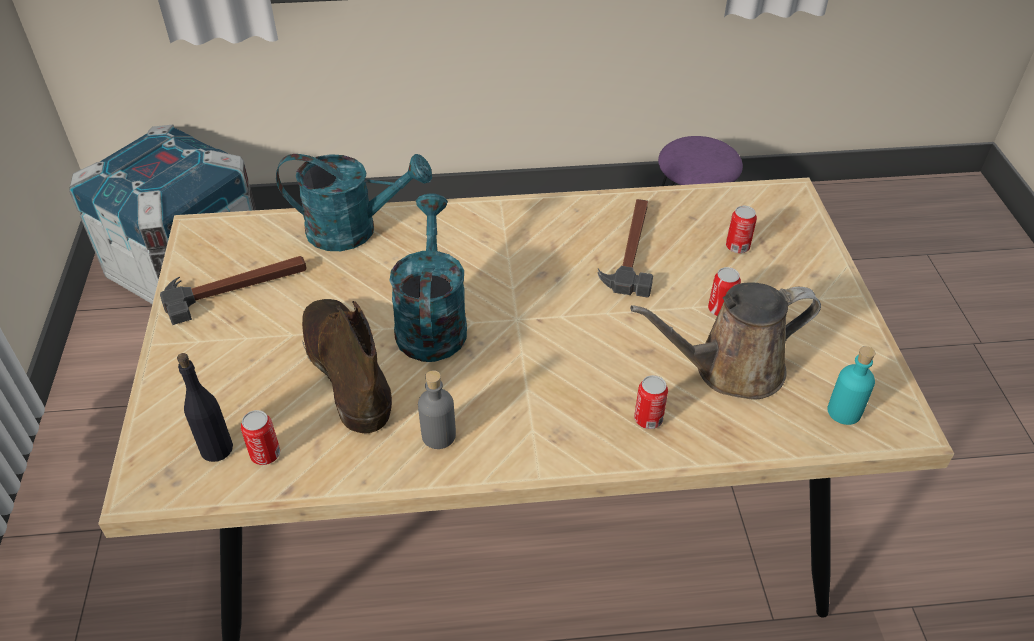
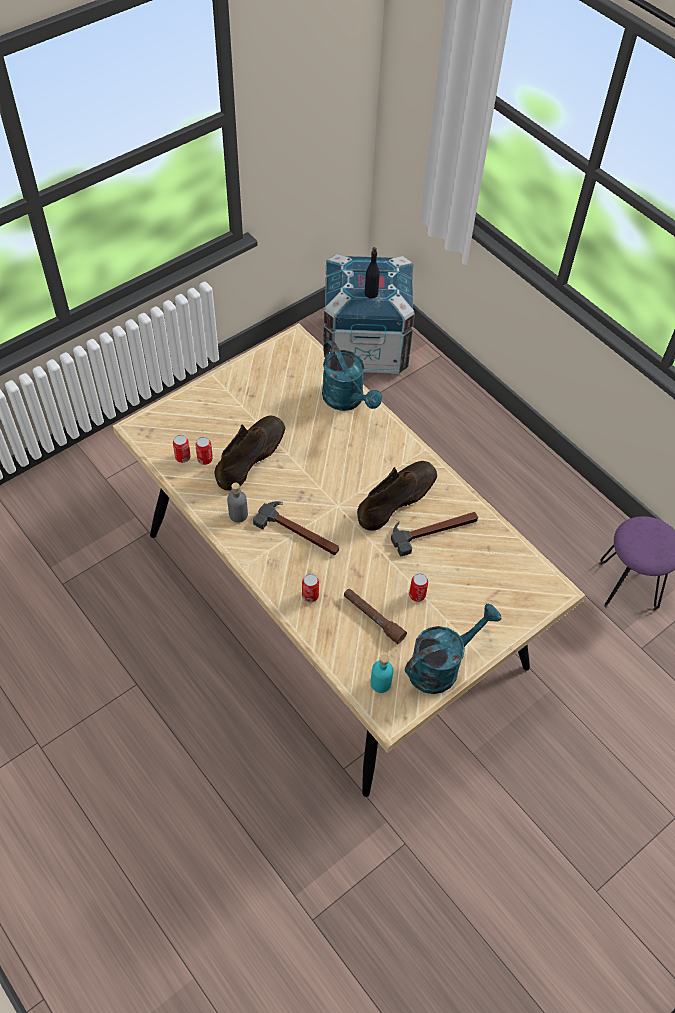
camera: 55 degrees right, 10 degrees up
hammer [160,256,307,325] -> hammer moved to [253,501,339,555]
black bottle [177,353,233,462] -> black bottle moved to [365,247,380,299]
turquoise watering can [390,193,467,362] -> turquoise watering can moved to [405,604,501,694]
brown watering can [630,282,821,400] -> brown flashlight [344,589,407,644]
can [726,206,757,253] -> can moved to [195,437,213,465]
none -> brown boot [357,461,437,531]

